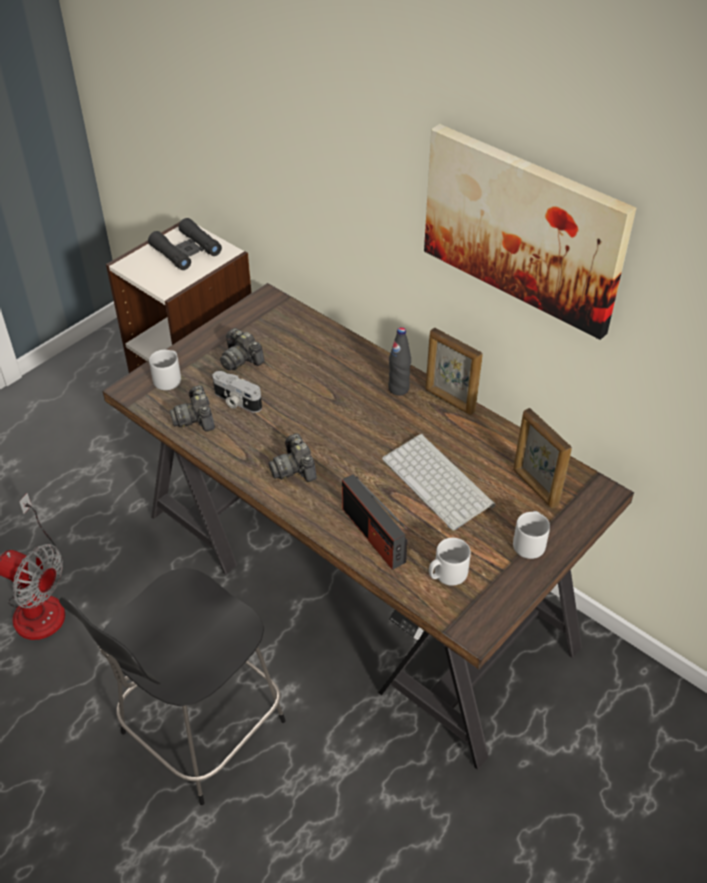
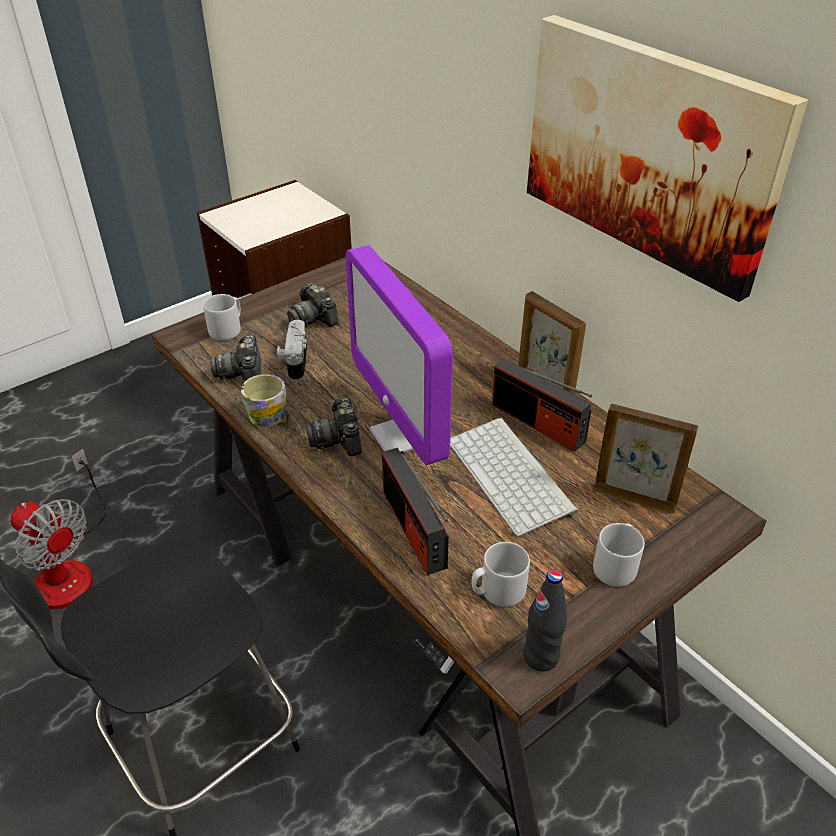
camera: 10 degrees right, 5 degrees down
black binoculars [148,218,222,270] -> none
camera [212,371,262,413] -> camera turned 45 degrees clockwise [277,320,307,381]
black bottle [388,327,411,396] -> black bottle moved to [523,570,567,672]
picture frame [513,408,572,508] -> picture frame turned 135 degrees clockwise [594,404,698,514]
none -> mug [241,374,286,427]
none -> monitor [346,245,453,465]
none -> radio [492,359,592,452]

